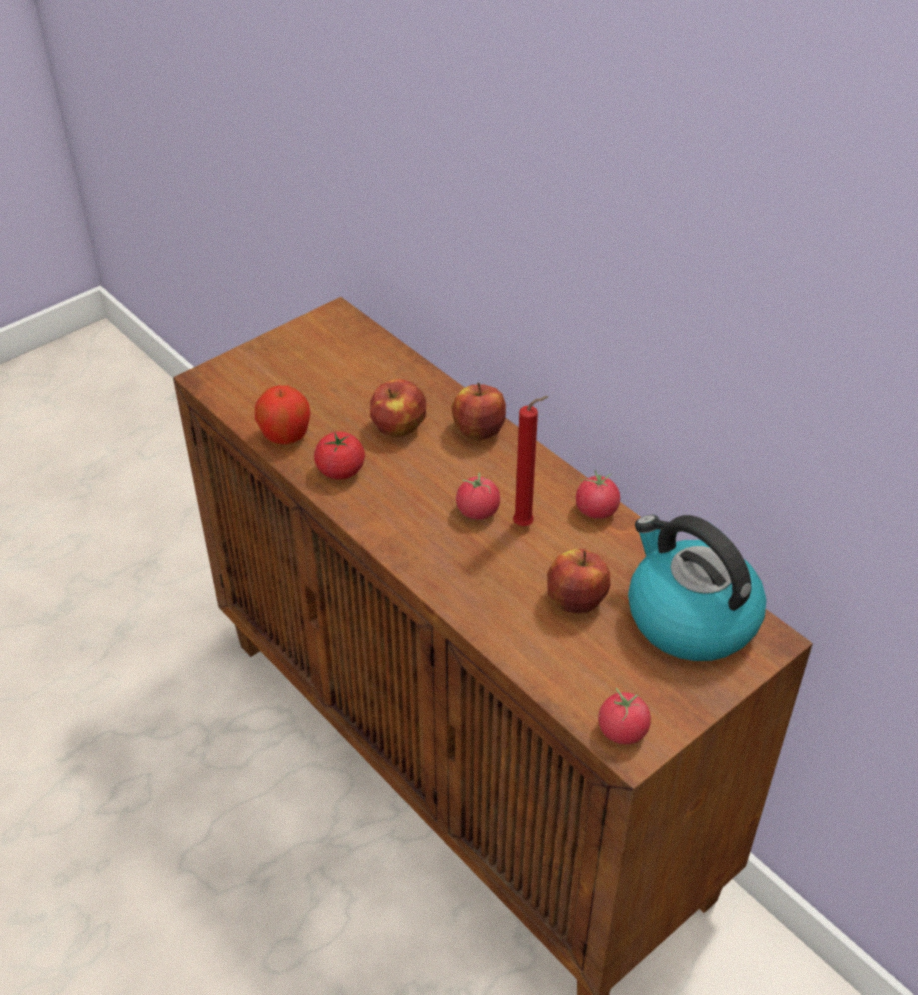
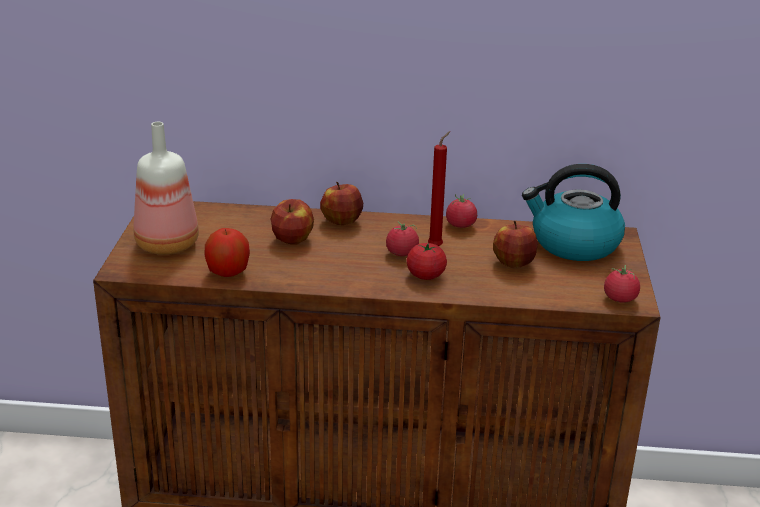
camera: 45 degrees left, 15 degrees down
tomato [314,432,365,480] -> tomato moved to [406,243,447,280]
none -> bottle [134,122,199,255]

